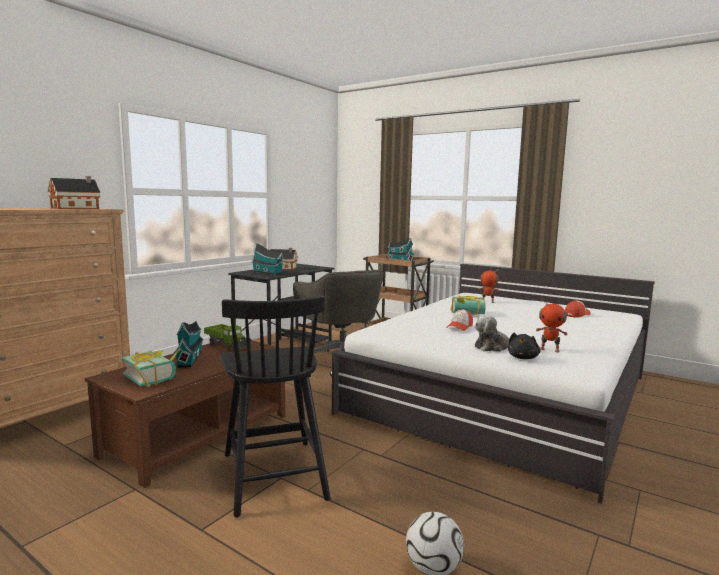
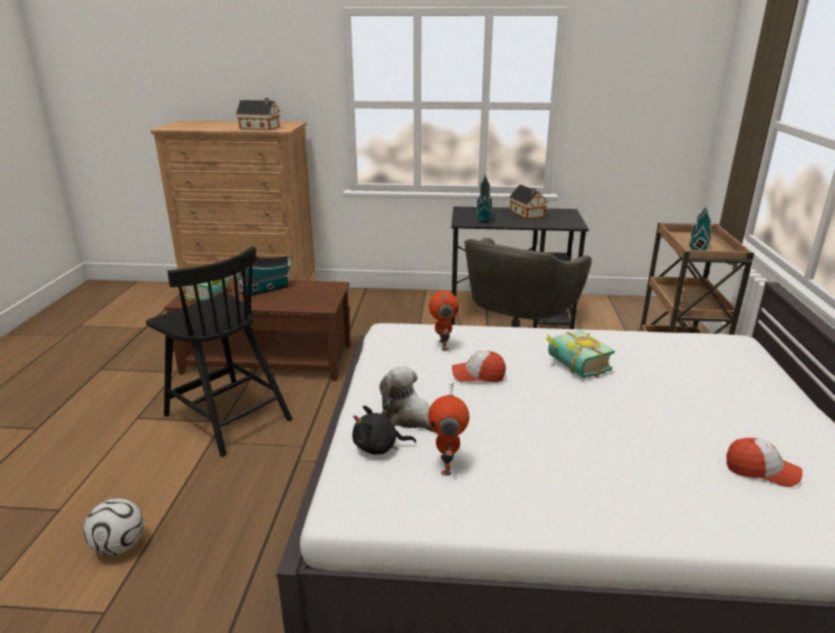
camera: 60 degrees right, 15 degrees up
toy truck [204,324,253,351] -> none
black chair [220,295,331,517] -> black chair turned 90 degrees counterclockwise [146,246,292,457]
toy robot [478,269,499,303] -> toy robot moved to [429,291,459,351]

